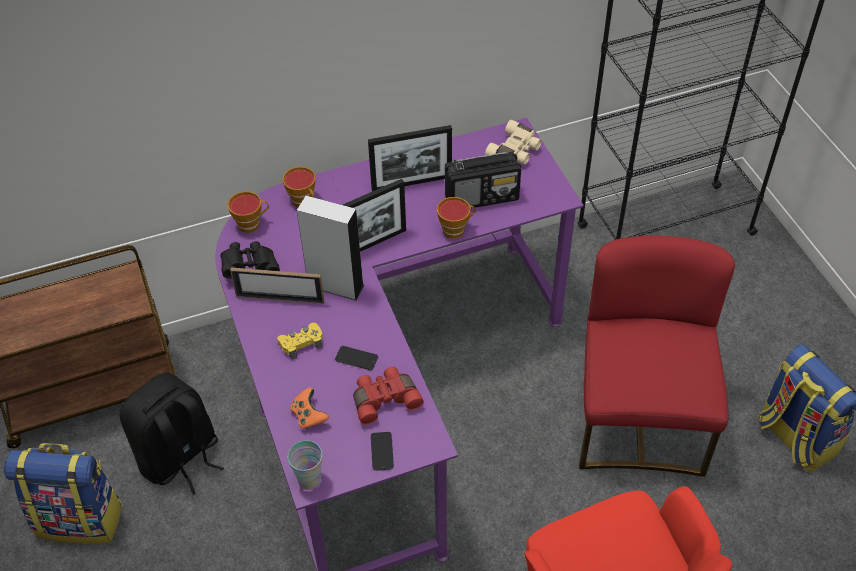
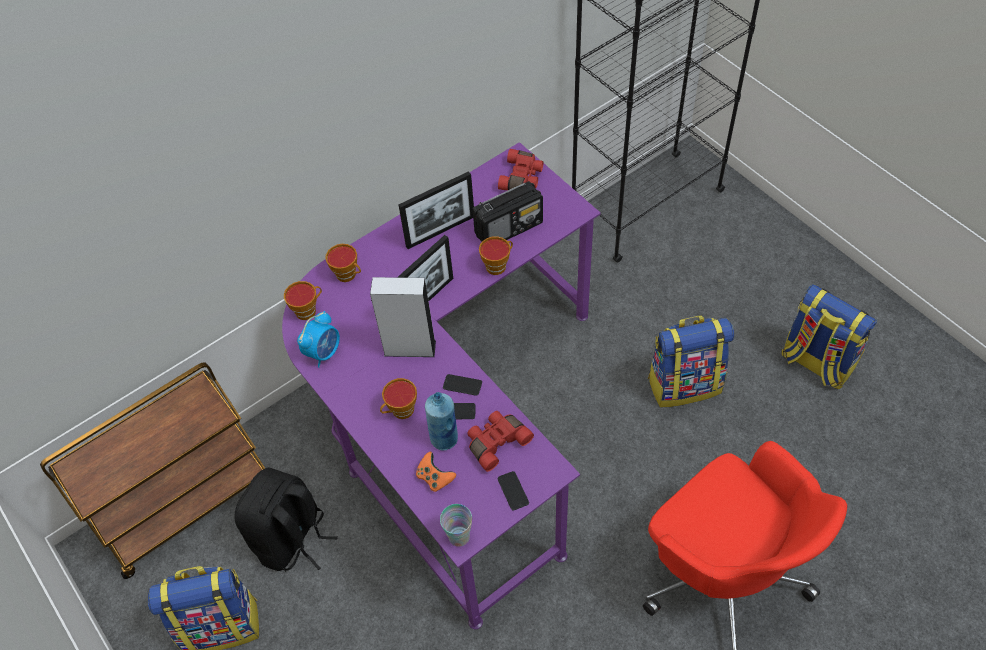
camera: 15 degrees left, 5 degrees up
black binoculars [220,241,280,279] -> alarm clock [297,311,340,368]
picture frame [230,267,324,304] -> none
yellow game controller [277,323,323,359] -> cup [380,378,417,419]
beige binoculars [485,120,542,165] -> red binoculars [498,149,543,190]
red chair [579,236,735,477] -> backpack [648,316,734,407]
none -> blue bottle [425,392,458,451]
none -> phone [443,374,482,396]

